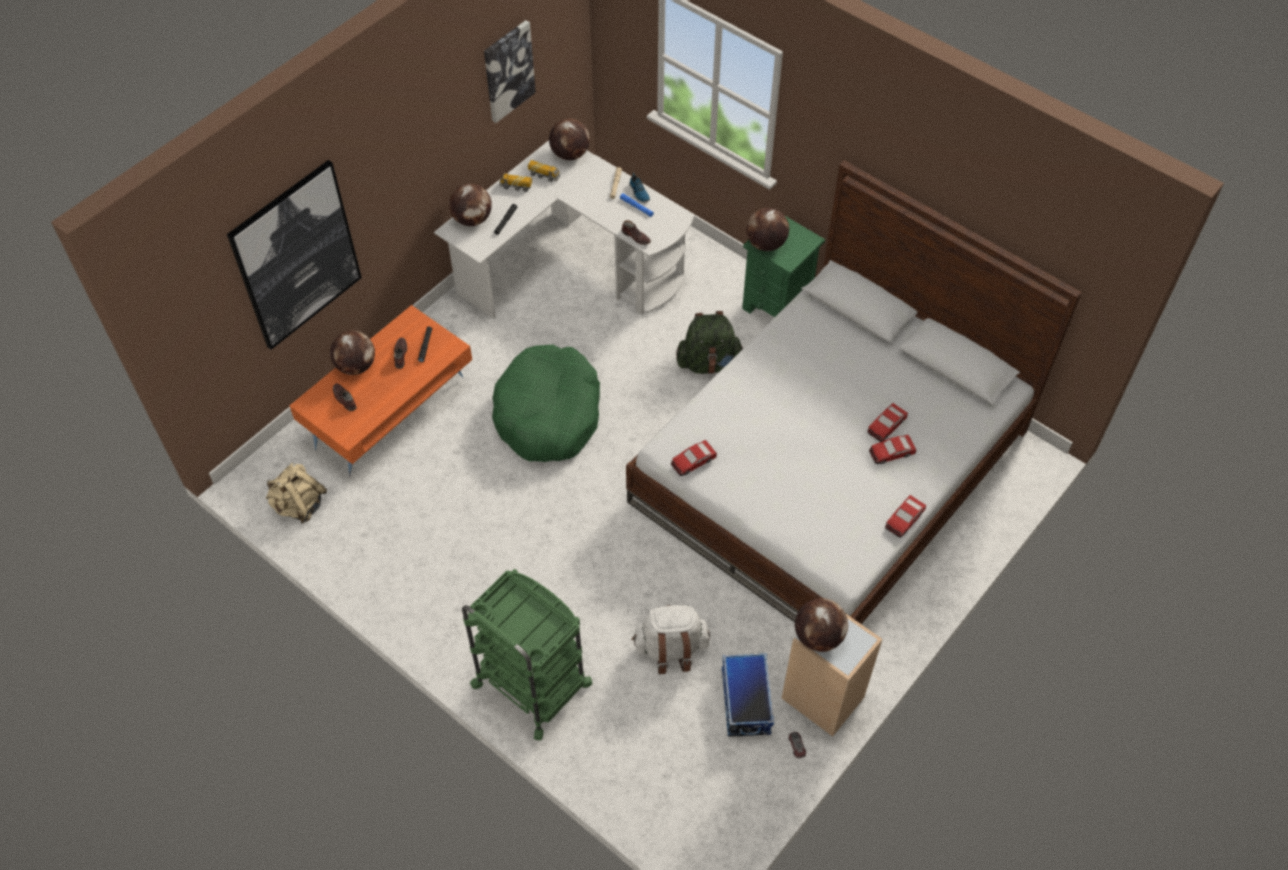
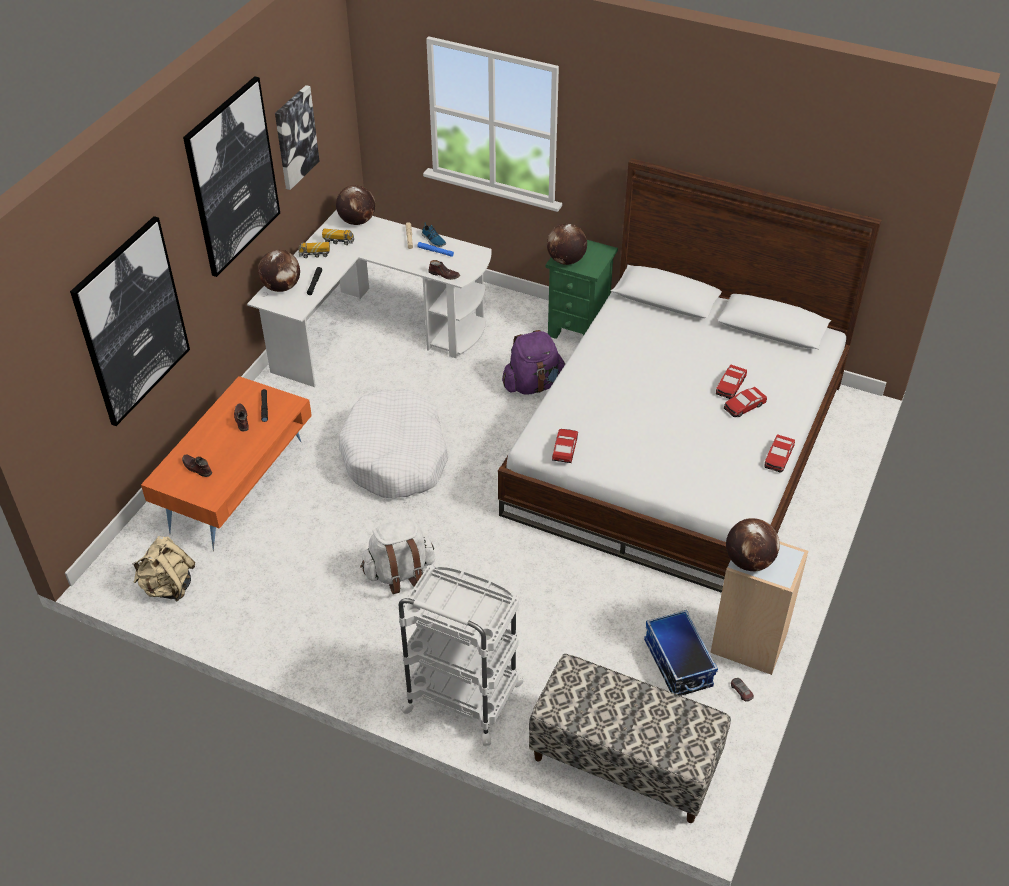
camera: 15 degrees left, 10 degrees down
globe [330,331,375,375] -> none
green cart [462,569,592,740] -> white cart [399,563,524,746]
green dog bed [492,345,600,462] -> white dog bed [339,389,448,498]
white backpack [632,605,710,674] -> white backpack moved to [360,519,435,594]
toy car [671,440,717,476] -> toy car turned 150 degrees clockwise [552,429,578,463]
green backpack [676,311,743,374] -> purple backpack [502,330,566,395]
none -> picture [183,76,280,277]
none -> bench [529,654,731,823]

